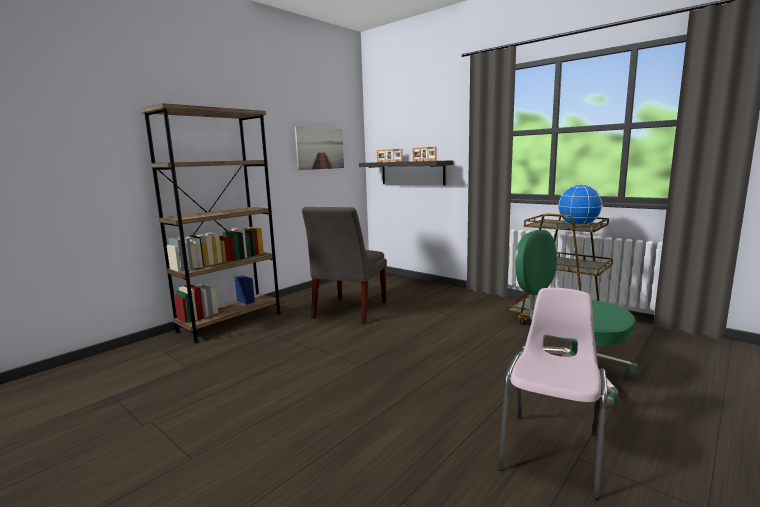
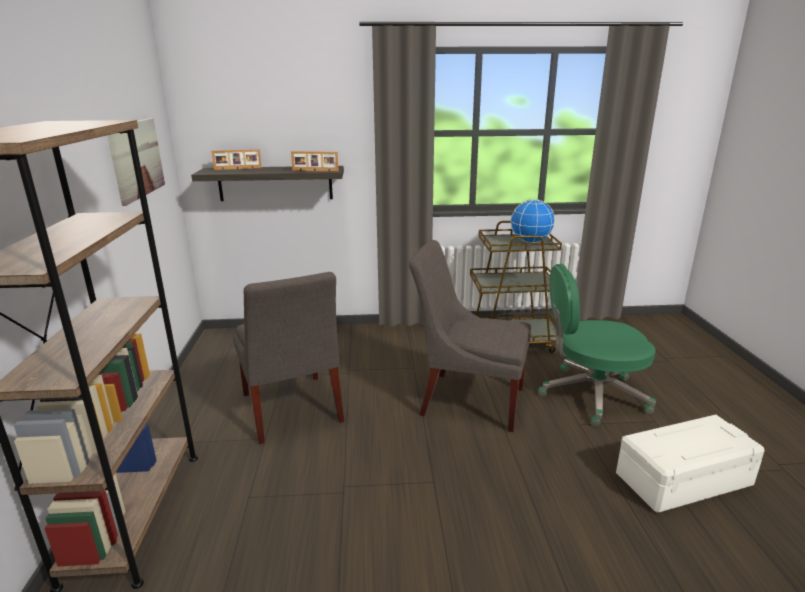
camera: 45 degrees left, 10 degrees up
pink chair [498,288,607,499] -> white storage box [616,415,765,513]
none -> grey chair [409,240,531,432]

